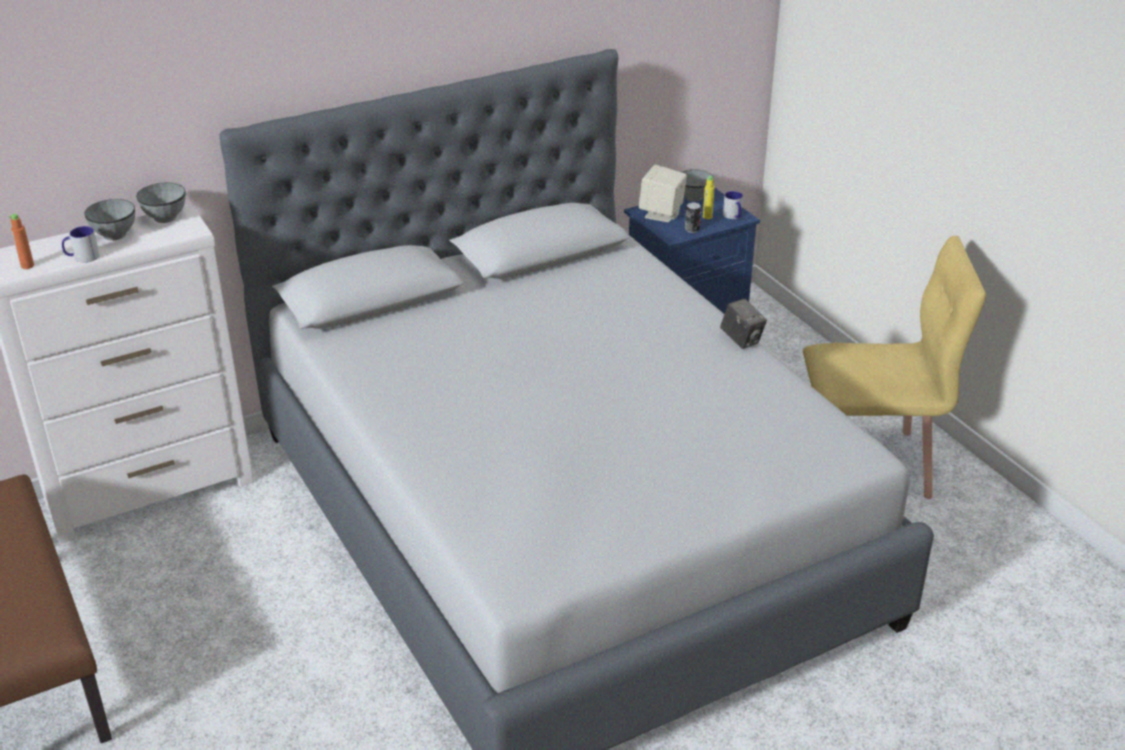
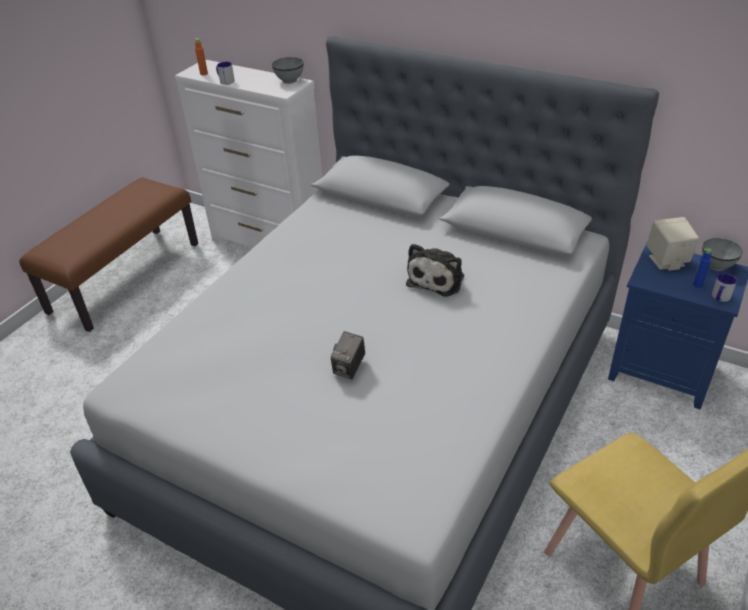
camera: 60 degrees right, 5 degrees up
grey bowl [85,199,135,240] -> none
can [685,203,701,233] -> none
yellow bottle [703,176,715,219] -> blue bottle [693,248,712,288]
camera [720,299,767,349] -> camera moved to [331,331,365,379]
none -> plush toy [406,244,464,297]

